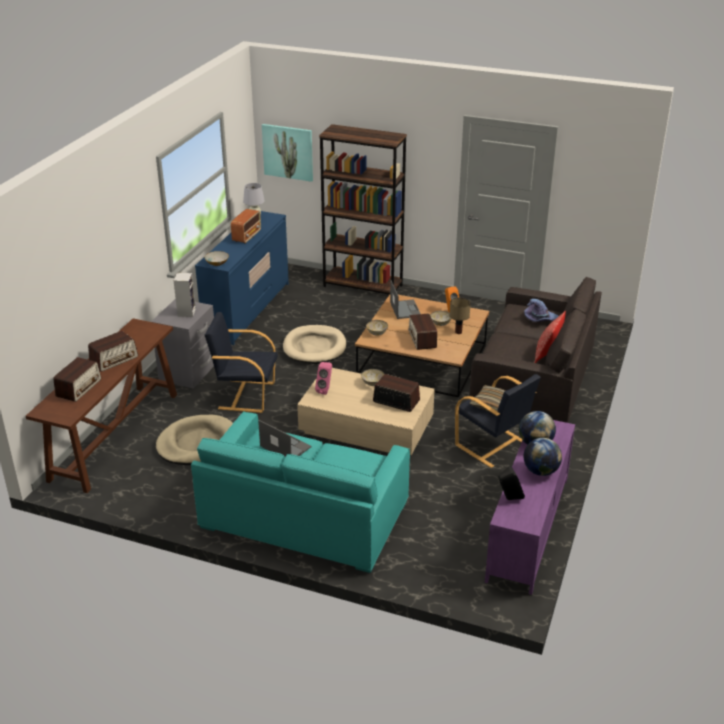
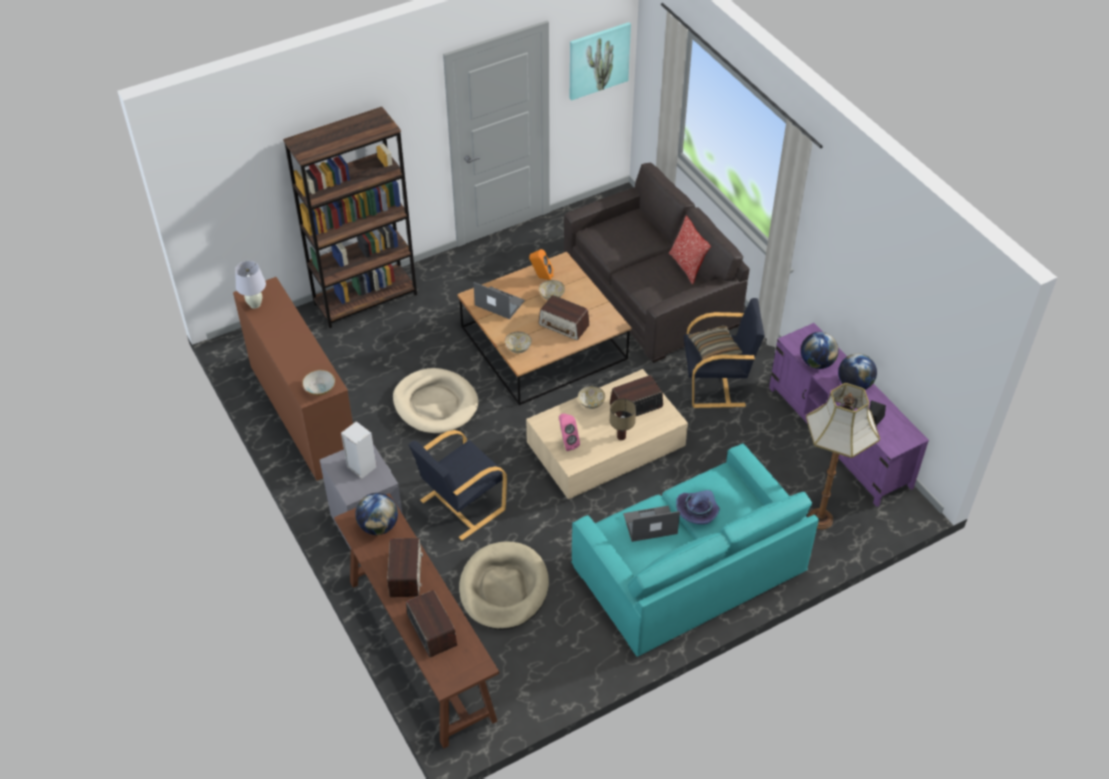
camera: 50 degrees left, 15 degrees up
blue dresser [195,211,289,345] -> brown dresser [233,277,353,481]
radio [231,209,261,244] -> none
picture [262,124,313,182] -> picture moved to [570,22,631,101]
table lamp [450,298,471,334] -> table lamp moved to [610,398,636,440]
purple hat [524,299,559,322] -> purple hat moved to [676,490,720,524]
none -> globe [355,493,398,535]
none -> floor lamp [806,383,880,530]

